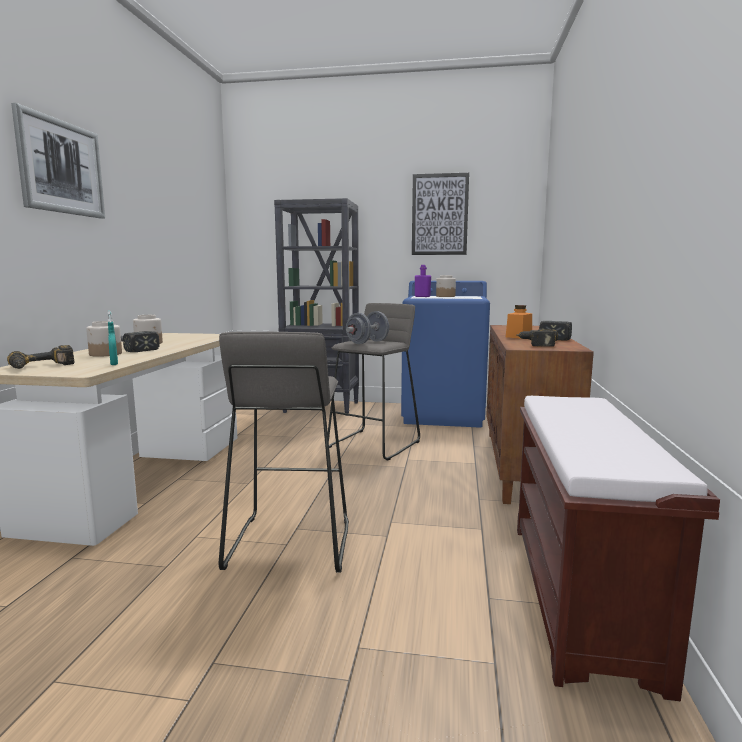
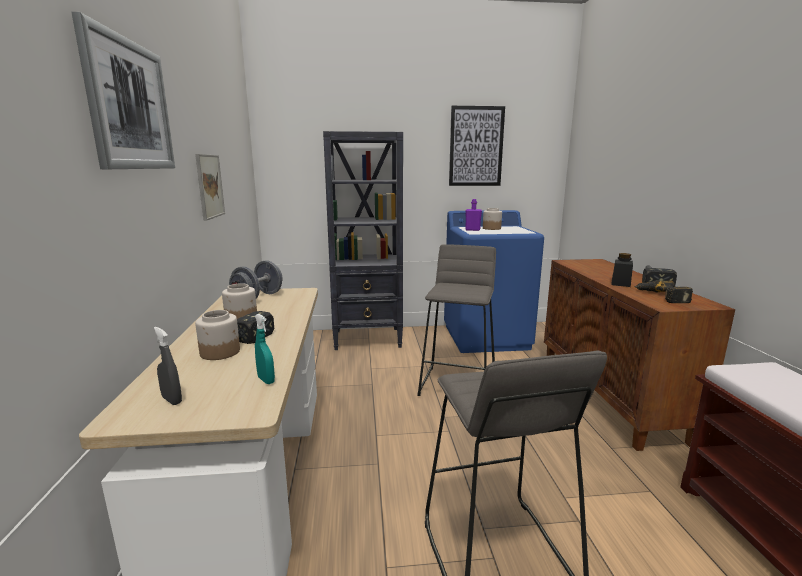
camera: 15 degrees left, 5 degrees up
power drill [7,345,74,369] -> grey spray bottle [154,327,182,405]
grey dumbbell [346,311,389,344] -> grey dumbbell moved to [229,260,283,299]
orange jar [506,305,532,339] -> black jar [611,253,633,287]
none -> picture [195,154,225,221]

